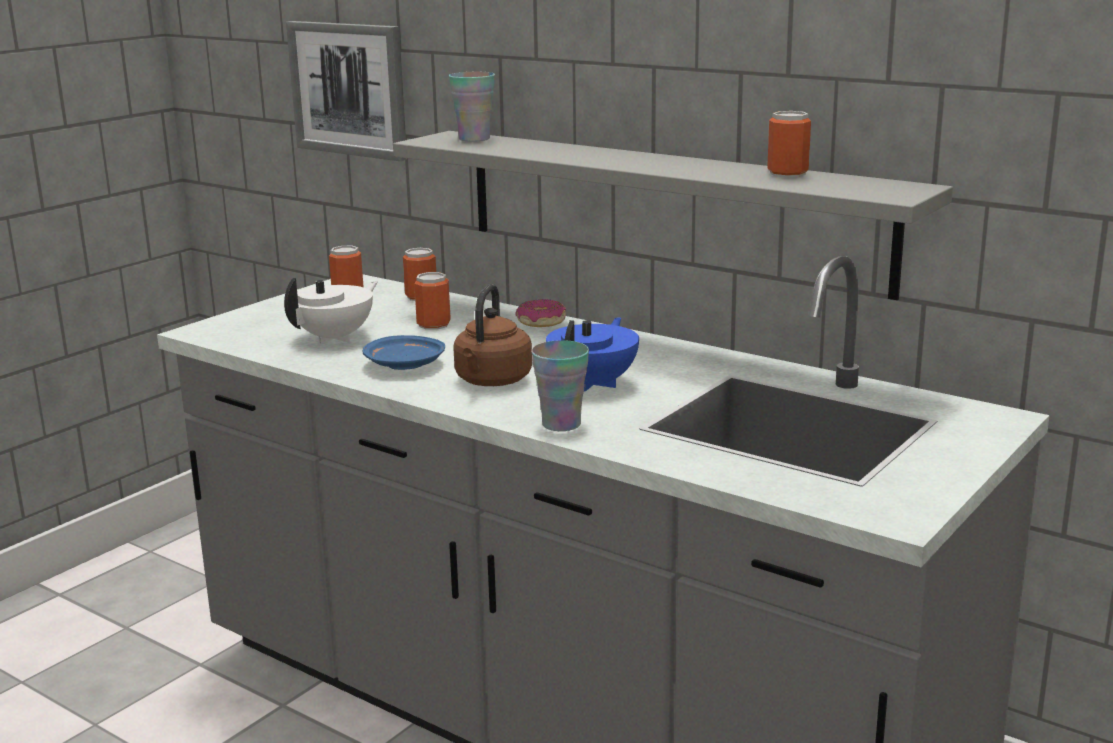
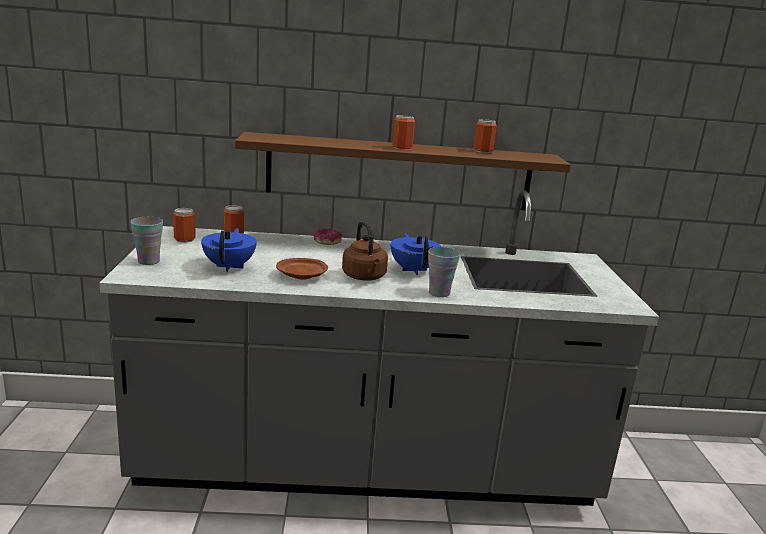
camera: 40 degrees left, 0 degrees up
white teapot [284,278,378,344] -> blue teapot [201,228,257,272]
picture [286,21,407,161] -> none
blue plate [363,335,445,370] -> brown plate [276,258,328,280]
grey shelf [393,131,953,300] -> brown shelf [235,132,571,210]
can [414,272,451,330] -> can moved to [392,115,415,150]
cup [449,72,495,142] -> cup moved to [130,217,163,265]

